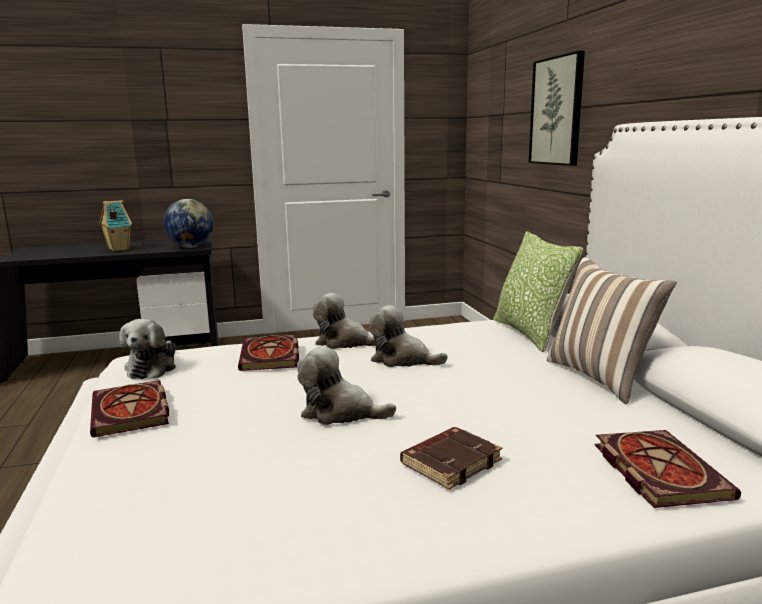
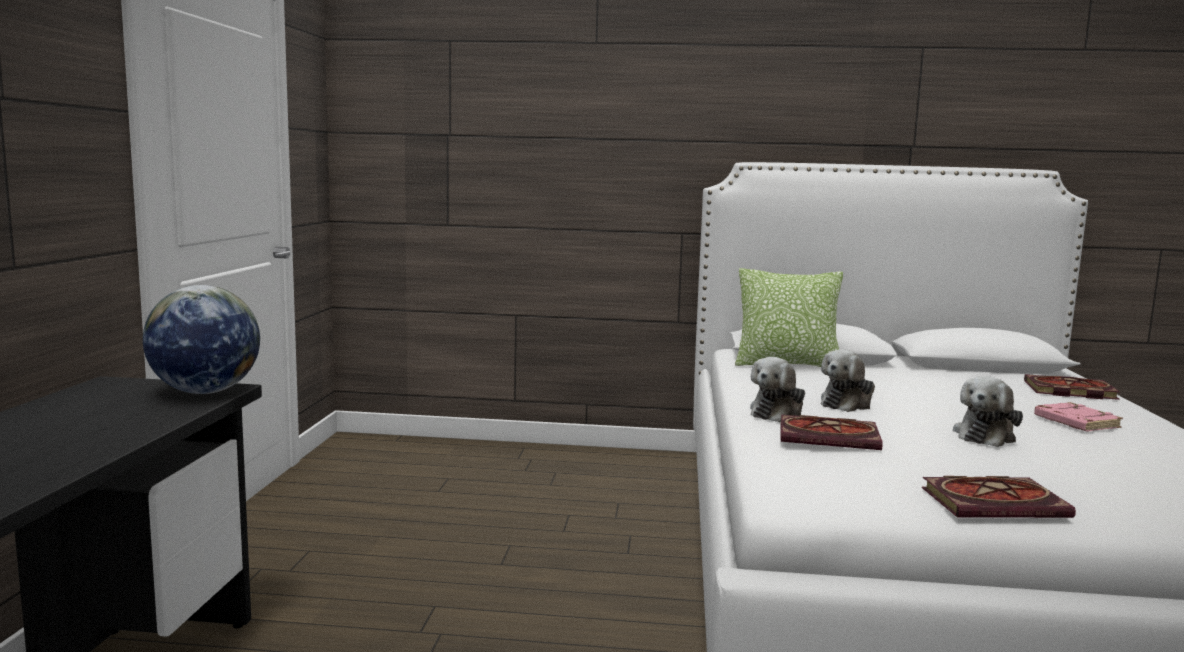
camera: 70 degrees left, 5 degrees down
toy house [99,200,132,251] -> none
plush toy [120,319,176,379] -> none
brown book [400,427,502,490] -> pink book [1034,402,1123,431]
picture [529,51,585,166] -> none
pillow [547,257,677,404] -> none

